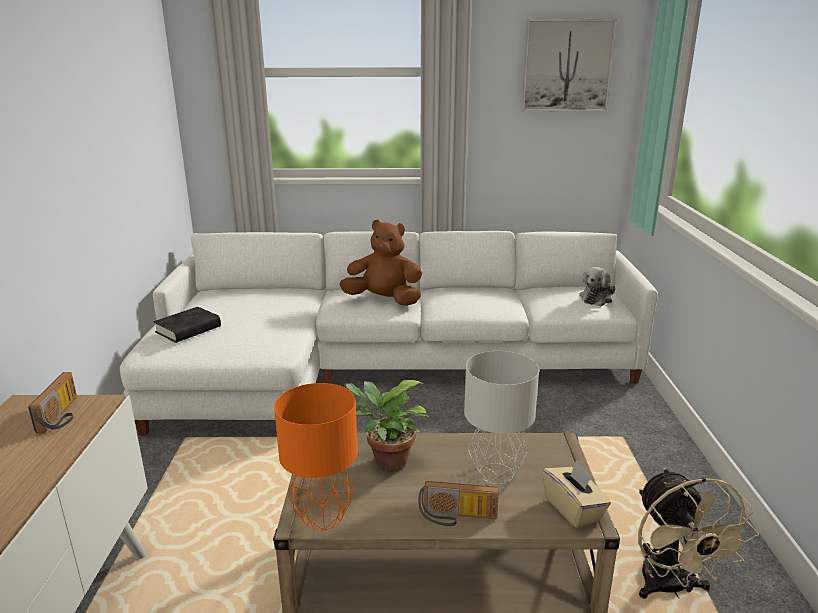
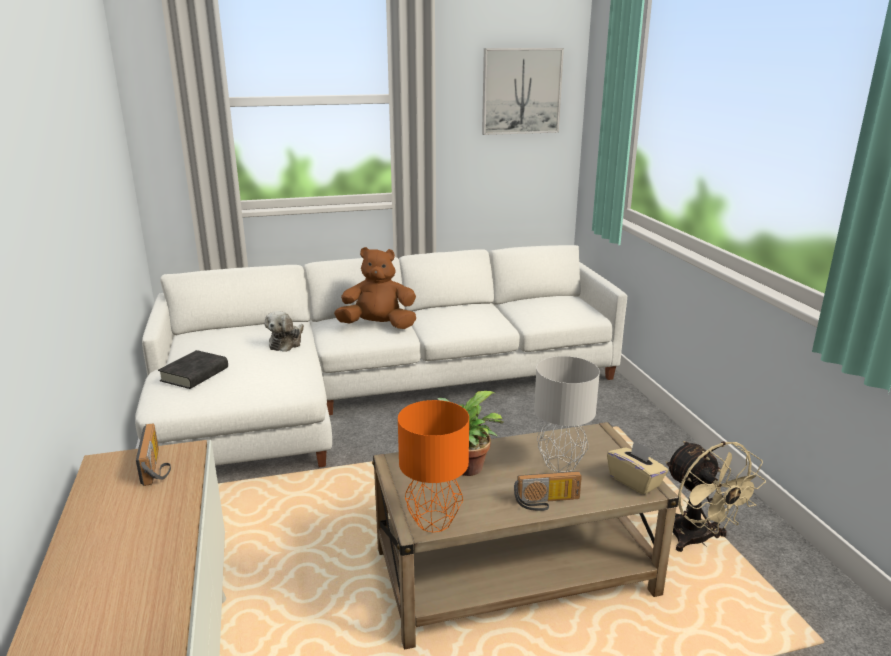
camera: 15 degrees left, 0 degrees up
plush toy [579,267,616,306] -> plush toy moved to [265,311,304,352]

